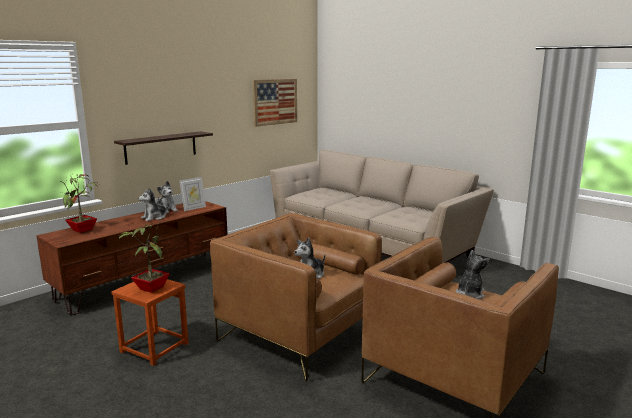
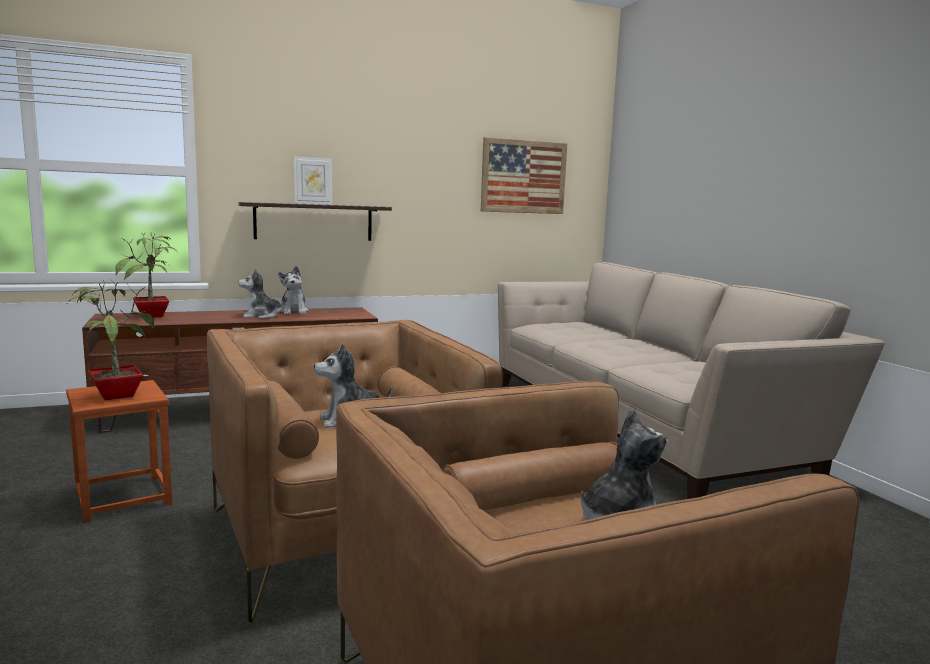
camera: 25 degrees right, 5 degrees down
picture frame [179,177,206,211] -> picture frame moved to [294,156,333,205]

